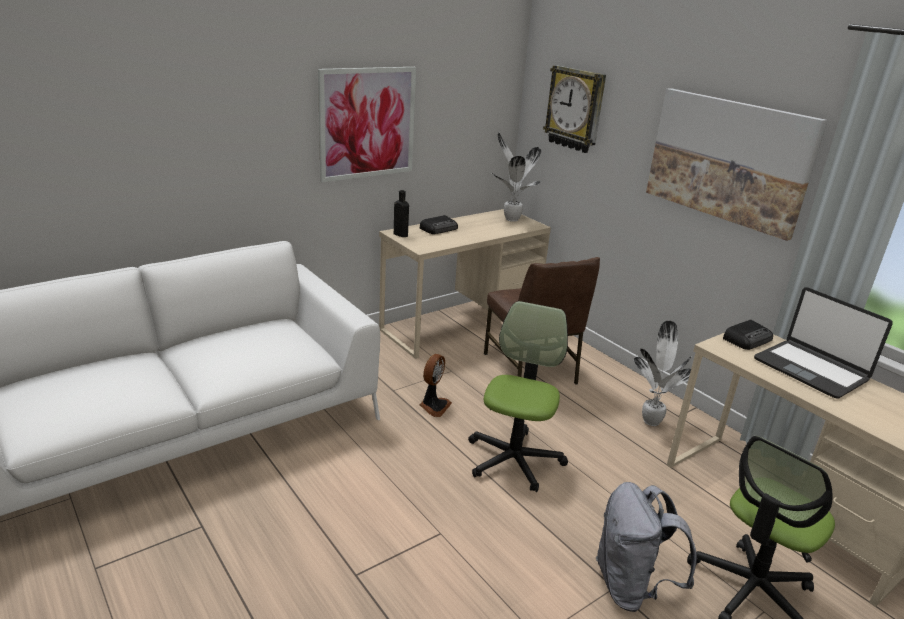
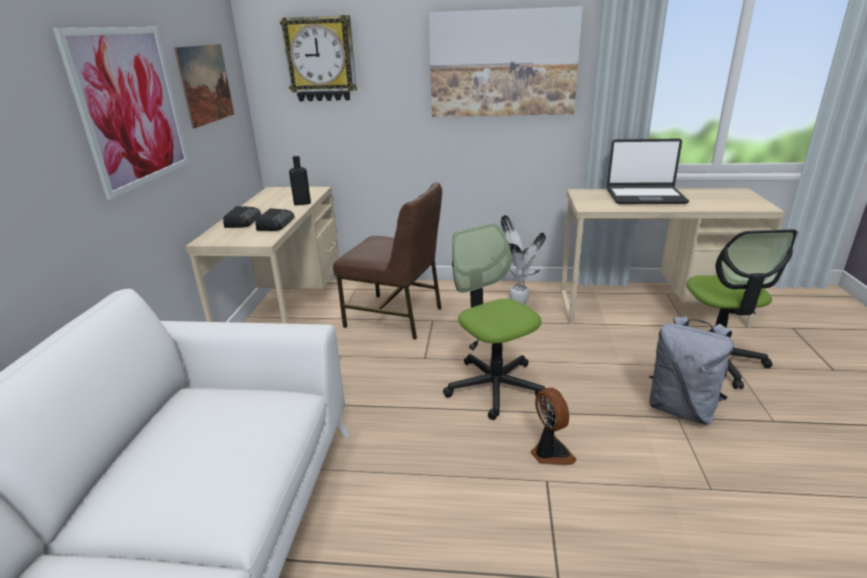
camera: 45 degrees left, 0 degrees up
black bottle [394,190,409,237] -> black bottle moved to [289,156,311,205]
fan [419,354,452,417] -> fan moved to [531,388,577,465]
potted plant [493,132,541,222] -> none
radio [723,320,773,350] -> radio moved to [256,208,295,231]
none -> picture [174,44,234,129]

